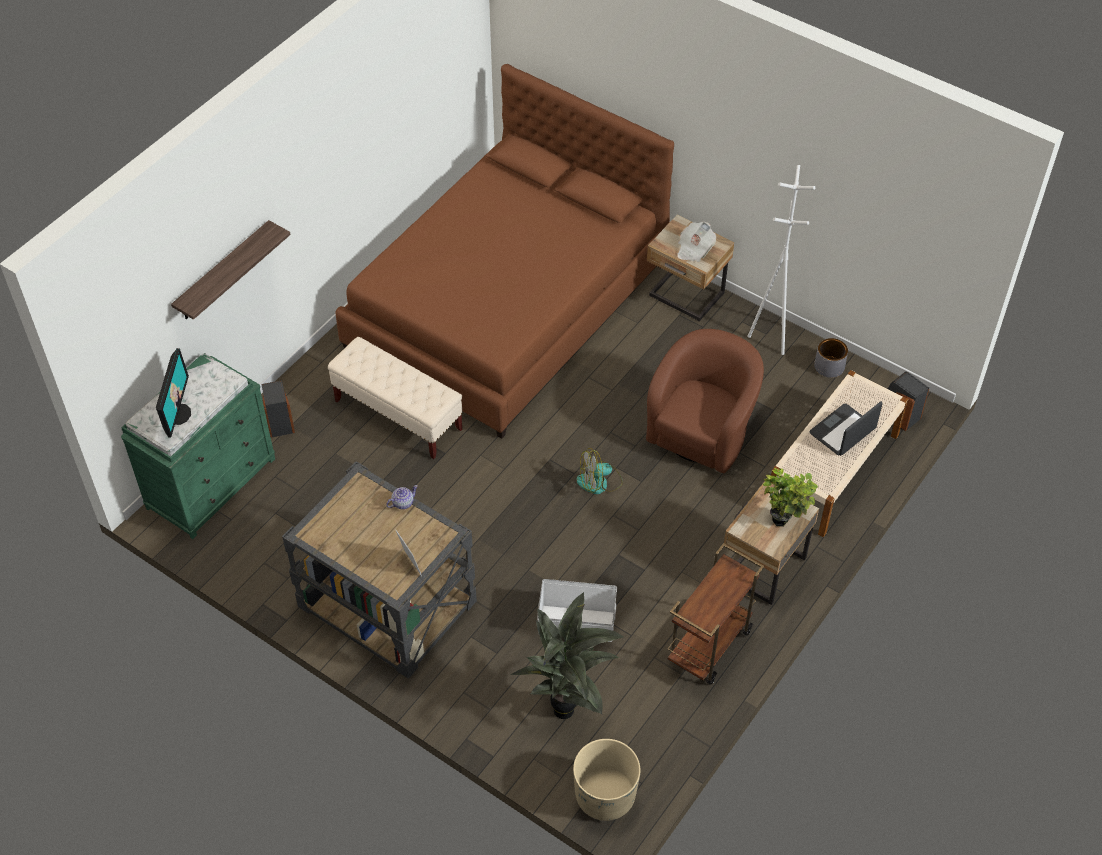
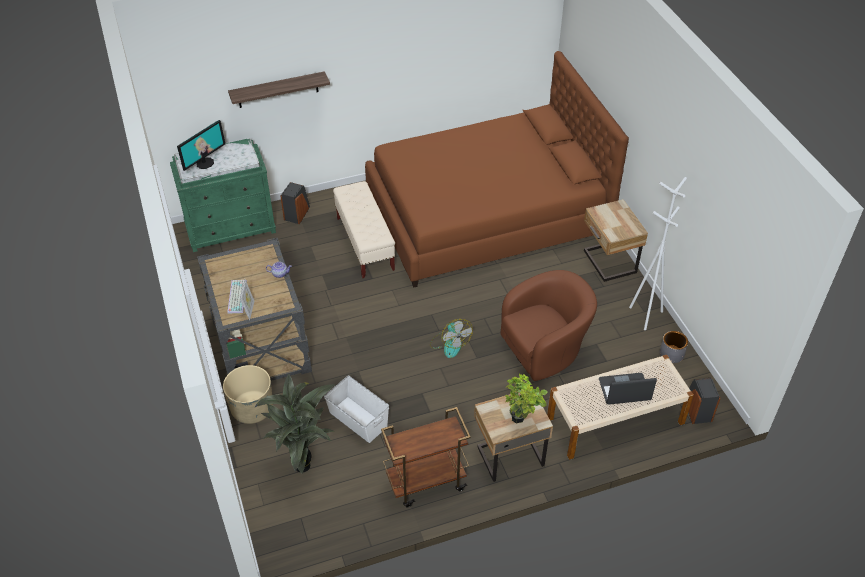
camera: 35 degrees right, 5 degrees down
beige planter [573,739,640,821] -> beige planter moved to [223,365,273,424]
fan [576,448,623,494] -> fan turned 135 degrees counterclockwise [430,319,473,358]
newspaper [677,222,716,262] -> none
none -> keyboard [227,280,247,314]

